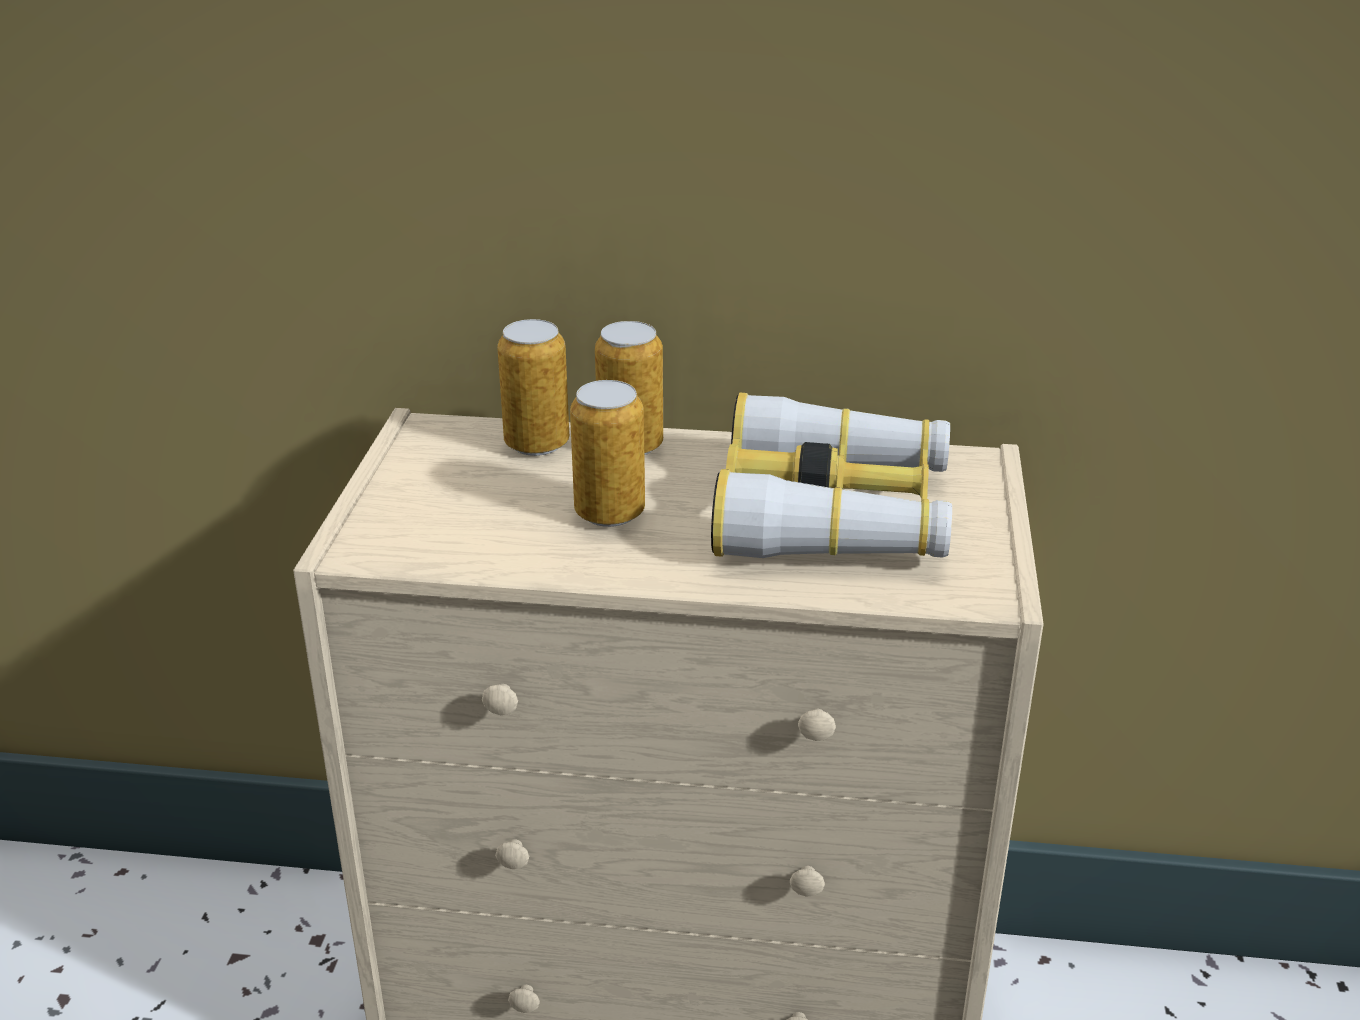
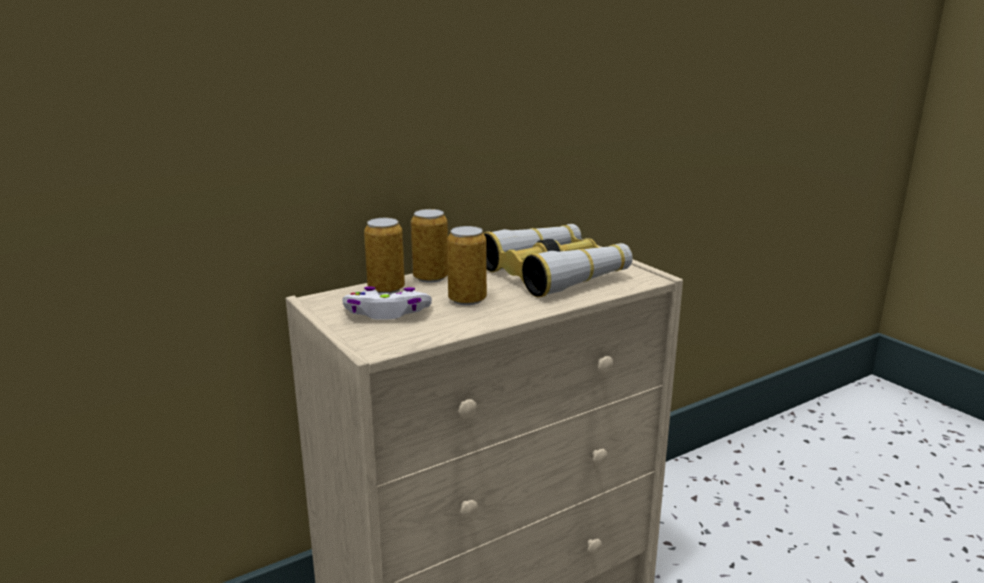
camera: 40 degrees left, 10 degrees down
none -> white game controller [343,286,432,320]

